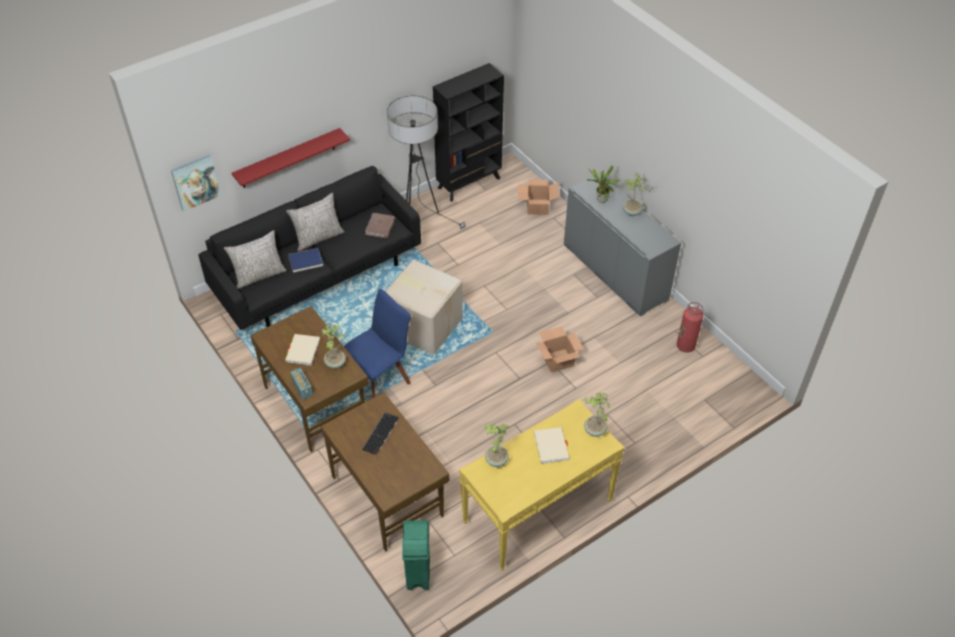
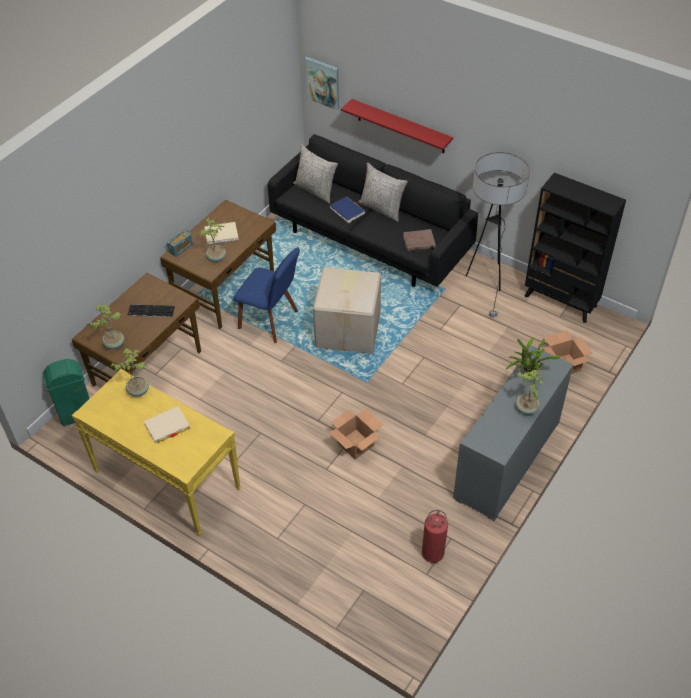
camera: 70 degrees right, 0 degrees up
potted plant [583,393,610,437] -> potted plant moved to [90,304,124,349]

